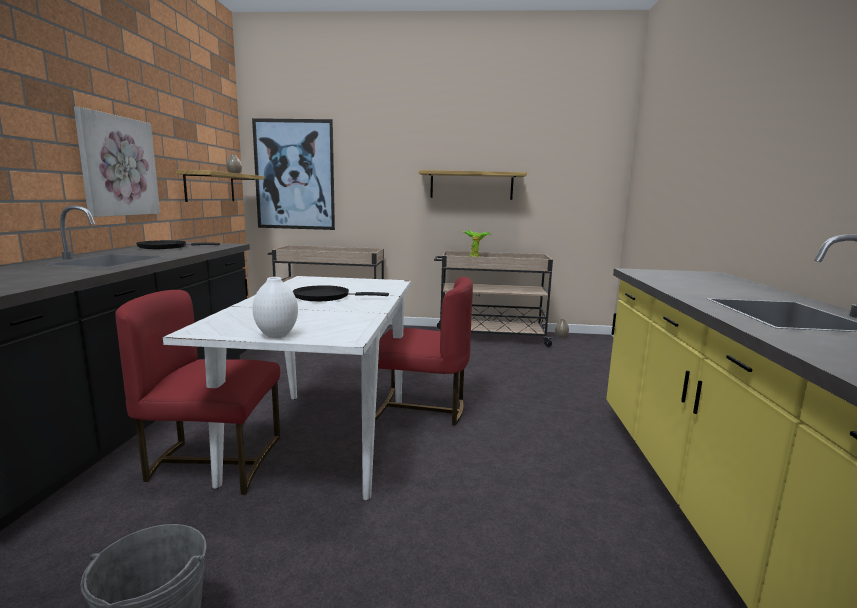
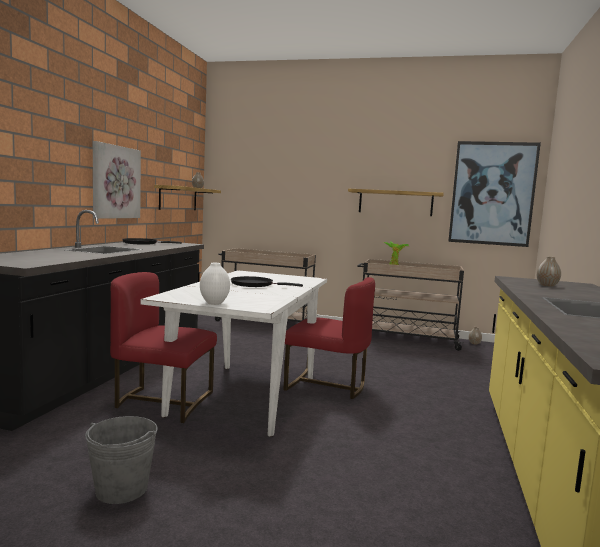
camera: 10 degrees right, 5 degrees down
picture [252,118,335,230] -> picture moved to [448,141,541,247]
none -> vase [537,256,561,287]

